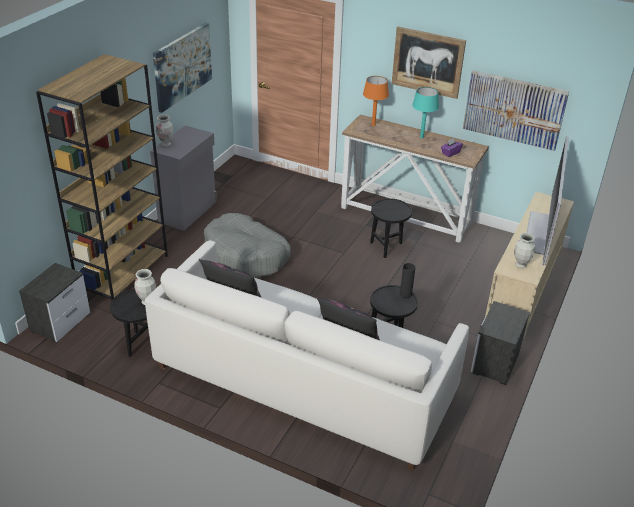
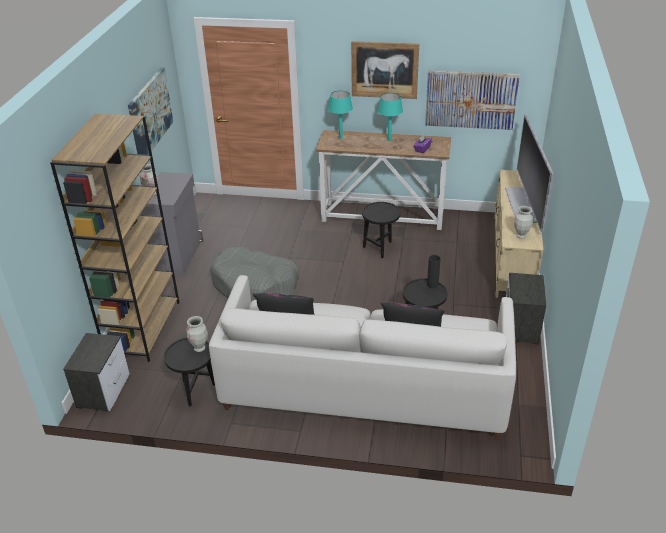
camera: 15 degrees left, 0 degrees up
orange table lamp [363,76,389,126] -> turquoise table lamp [328,90,353,139]

